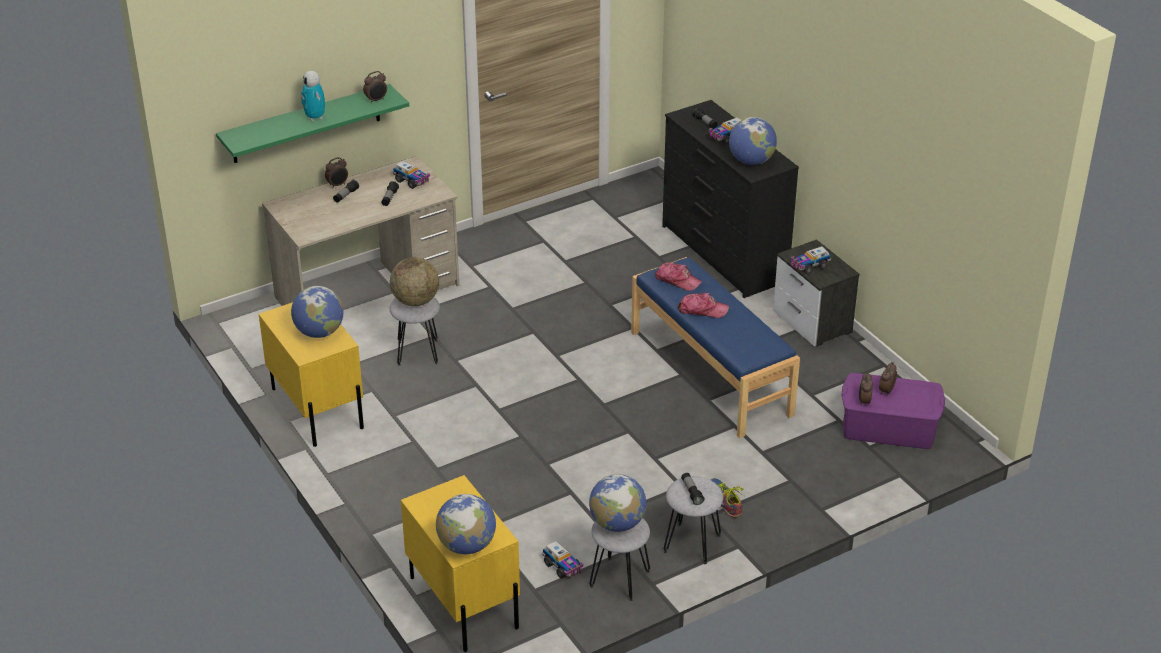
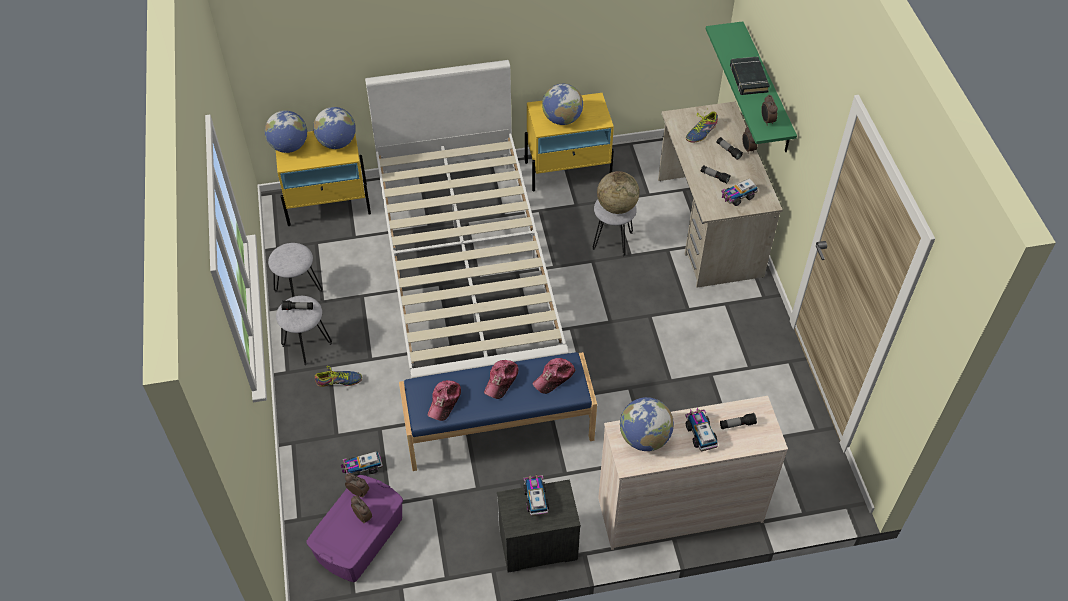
camera: 110 degrees right, 15 degrees up
toy robot [301,71,325,121] -> black book [730,57,770,95]
toy truck [542,541,584,579] -> toy truck moved to [341,451,383,476]
globe [589,474,646,532] -> globe moved to [313,107,356,149]
black dresser [662,100,799,298] -> beige dresser [598,396,788,550]
none -> white bed [365,60,569,378]
none -> cap [428,380,461,421]
none -> shoe [686,110,718,143]

